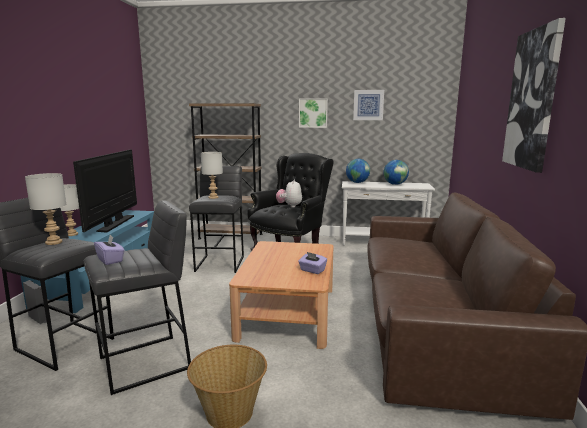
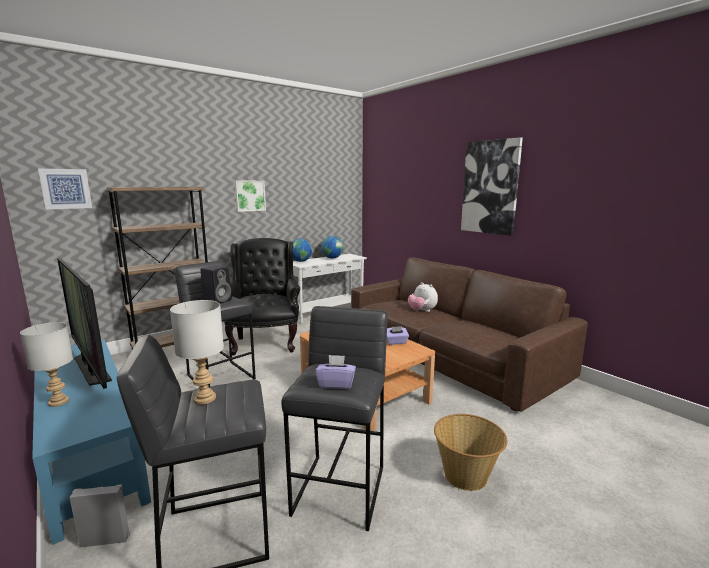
camera: 45 degrees left, 0 degrees up
grey table lamp [201,152,223,199] -> black speaker [201,265,232,304]
plush toy [276,180,302,207] -> plush toy moved to [408,282,438,312]
picture [353,90,384,120] -> picture moved to [38,169,92,210]

